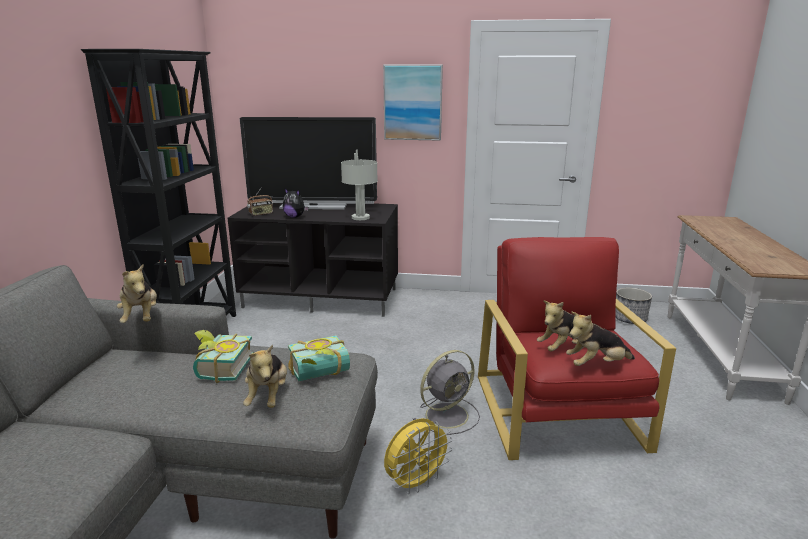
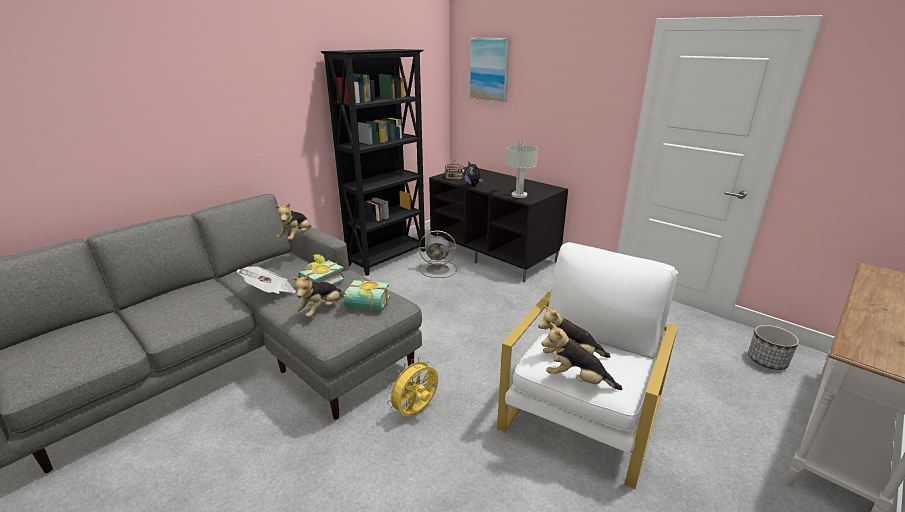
camera: 35 degrees right, 5 degrees up
television [240,117,377,210] -> none
picture [383,65,443,141] -> picture moved to [469,38,510,103]
yellow fan [384,418,453,494] -> yellow fan turned 135 degrees clockwise [386,357,438,417]
grey fan [413,350,480,435] -> grey fan moved to [419,230,457,278]
red armchair [478,237,676,460] -> white armchair [497,242,678,489]
none -> newspaper [237,266,296,294]

